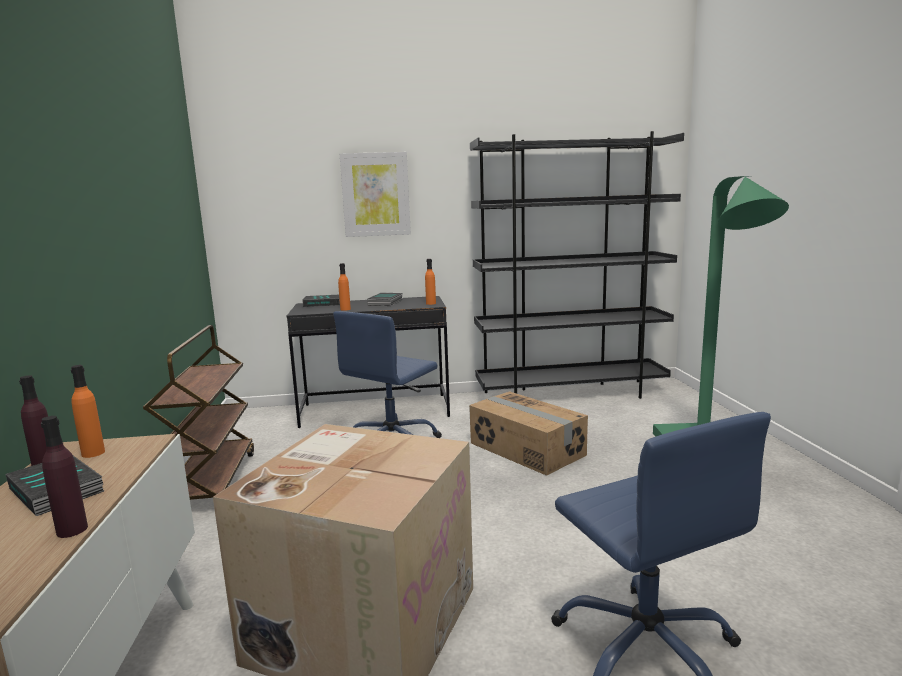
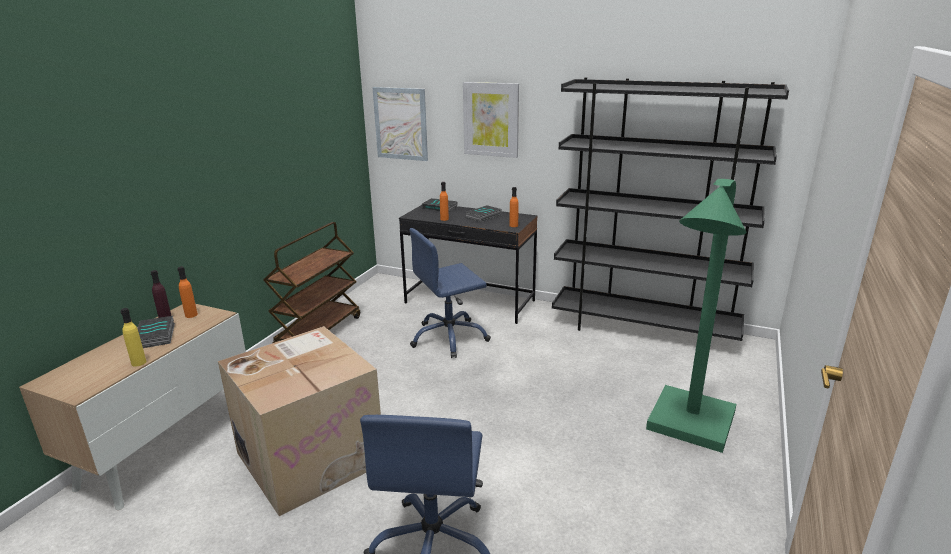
camera: 30 degrees right, 10 degrees up
purple bottle [41,416,88,538] -> yellow bottle [121,308,146,367]
cardboard box [469,391,588,476] -> none
none -> picture [372,87,428,161]

